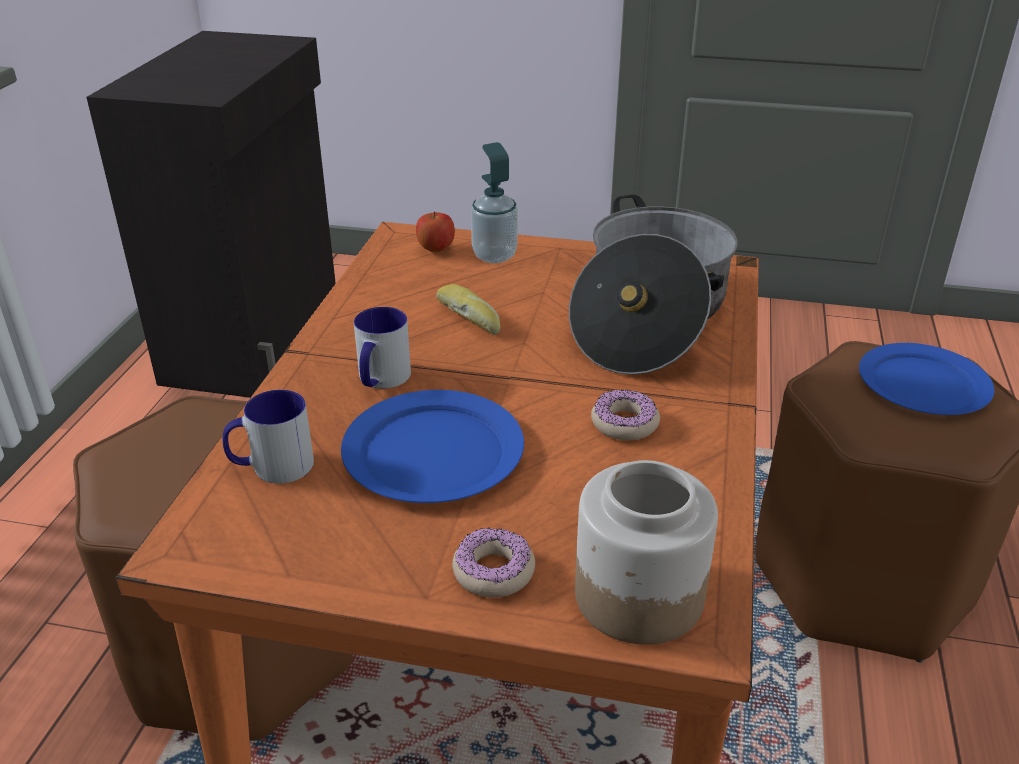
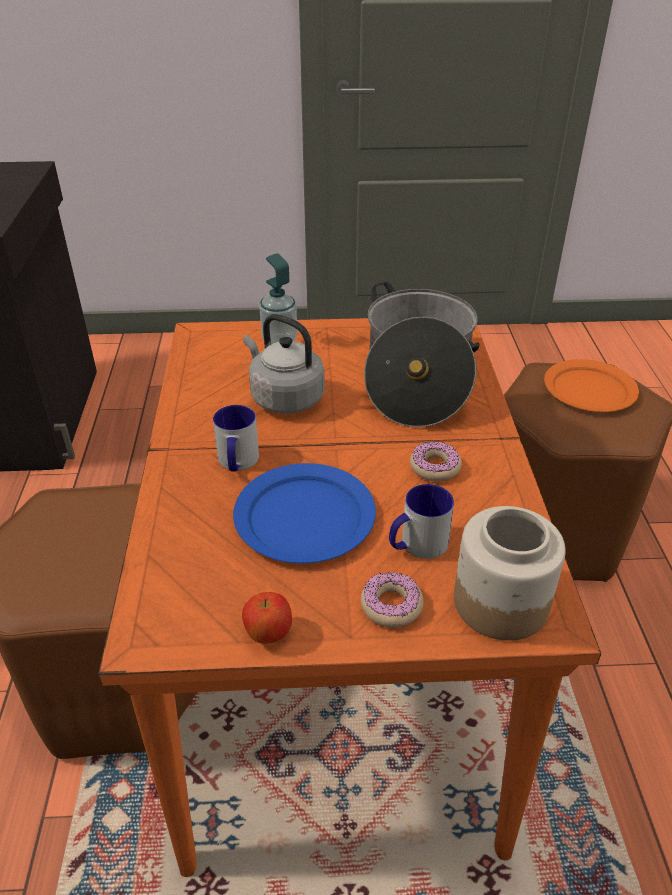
camera: 15 degrees left, 5 degrees up
mug [222,390,314,484] -> mug moved to [389,484,454,559]
apple [416,211,455,252] -> apple moved to [242,592,292,644]
bread [436,284,500,335] -> grey kettle [243,314,325,414]
blue plate [859,343,994,415] -> orange plate [544,359,639,412]

